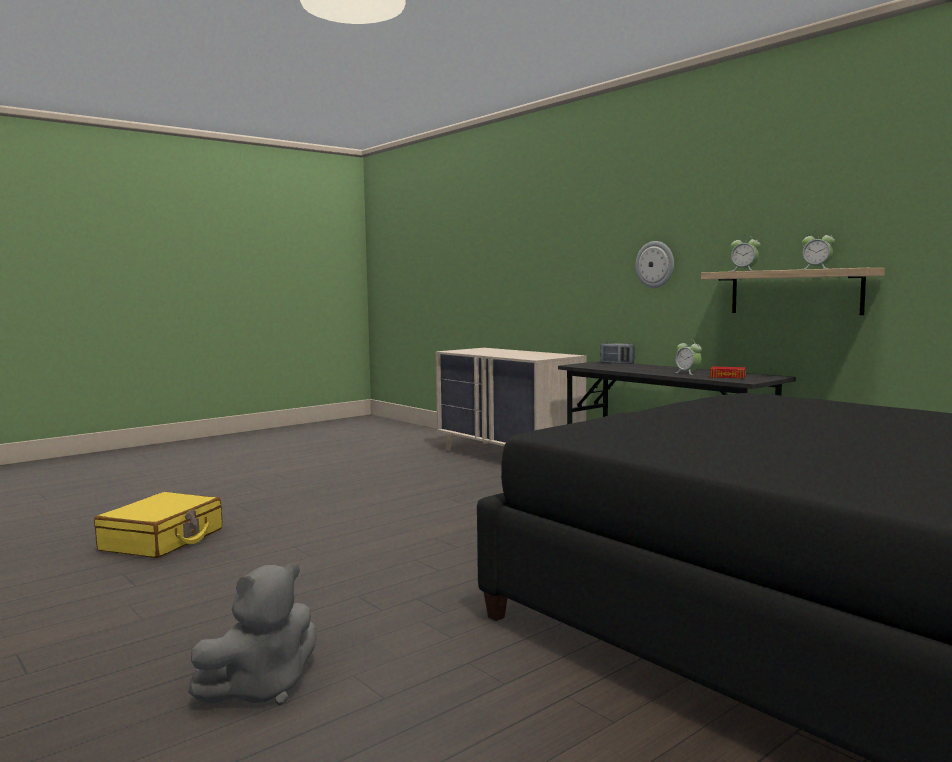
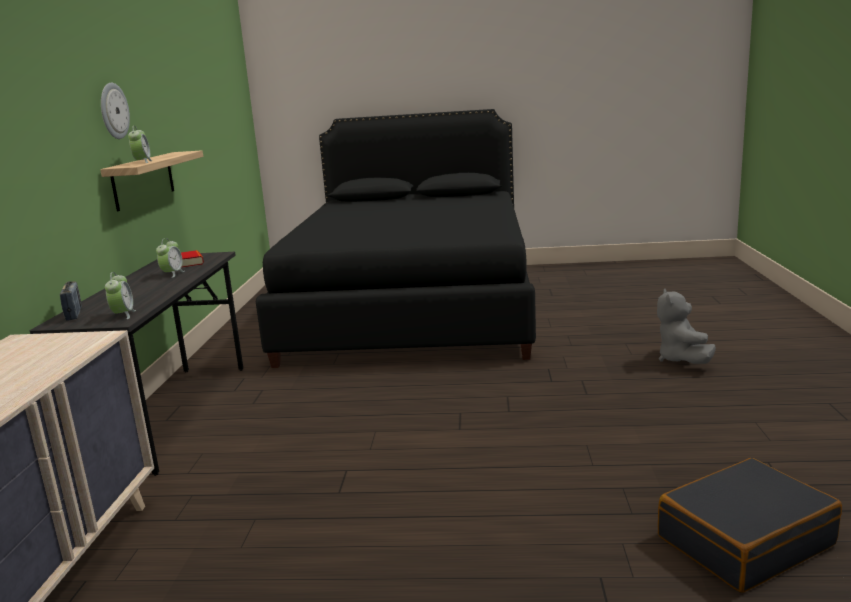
camera: 135 degrees left, 10 degrees up
yellow suitcase [94,492,222,558] -> black suitcase [658,458,842,593]
grey plush toy [188,563,317,705] -> grey plush toy turned 90 degrees counterclockwise [657,289,716,364]
wall clock [636,241,674,288] -> wall clock moved to [101,83,130,139]
alarm clock [802,231,835,269] -> alarm clock moved to [105,272,136,319]

